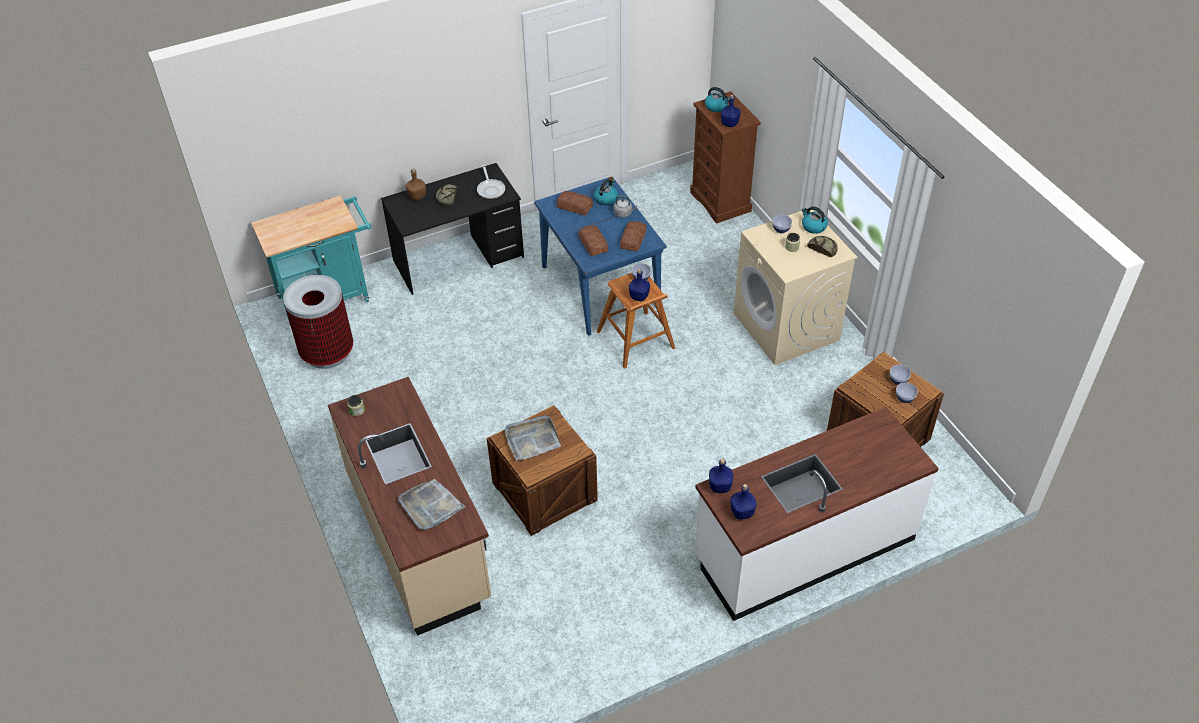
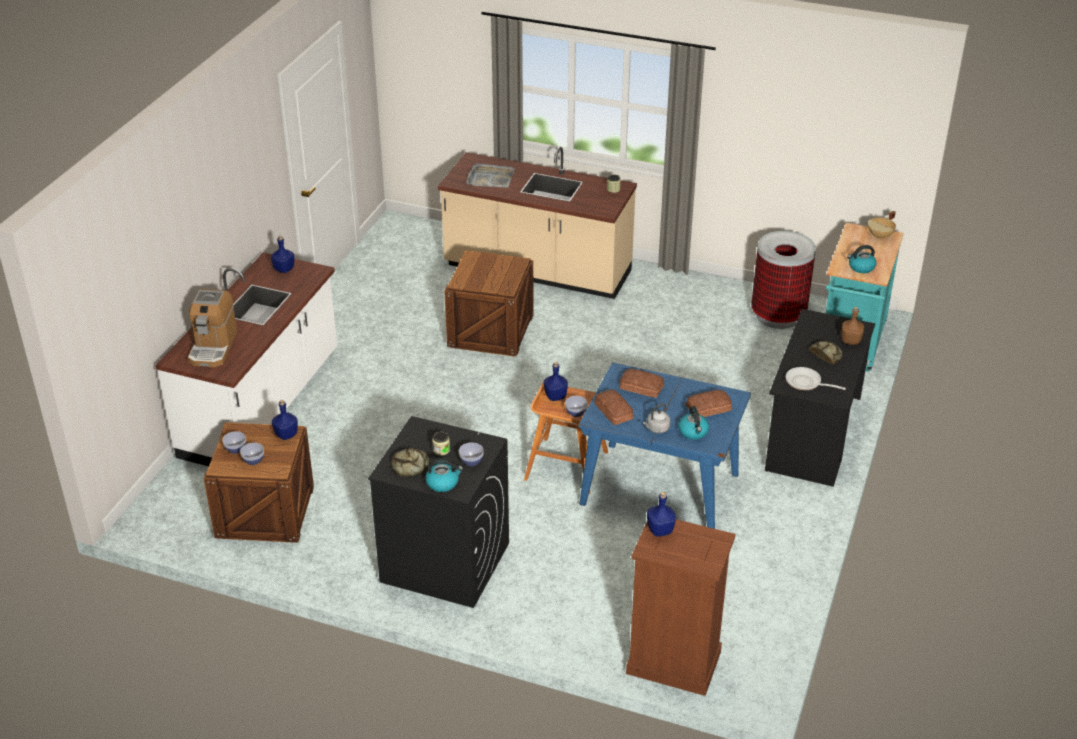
camera: 135 degrees right, 10 degrees down
grey tray [504,415,561,460] -> none
kettle [705,87,729,112] -> kettle moved to [847,245,877,273]
blue bottle [709,458,733,493] -> blue bottle moved to [272,400,298,440]
beige washing machine [734,208,858,365] -> black washing machine [368,416,509,608]
none -> coffee machine [188,289,237,367]
none -> beige cooking pot [868,211,896,239]

